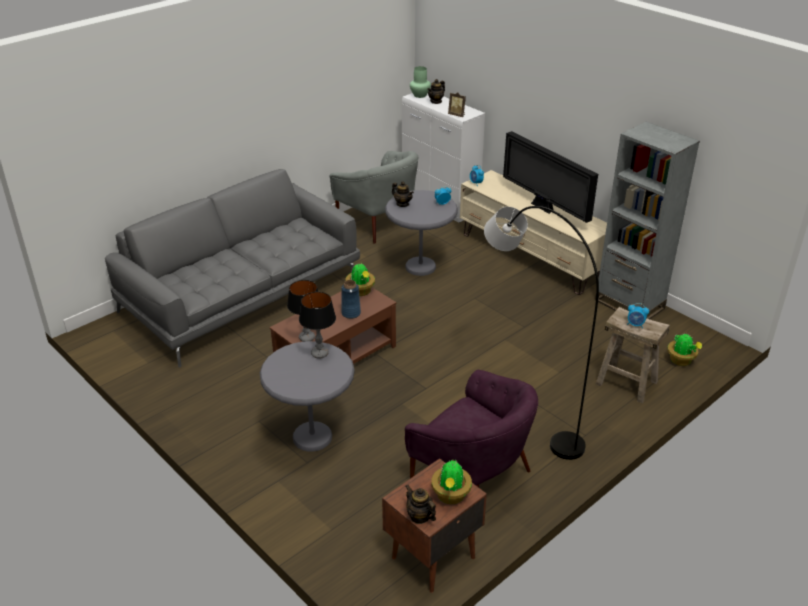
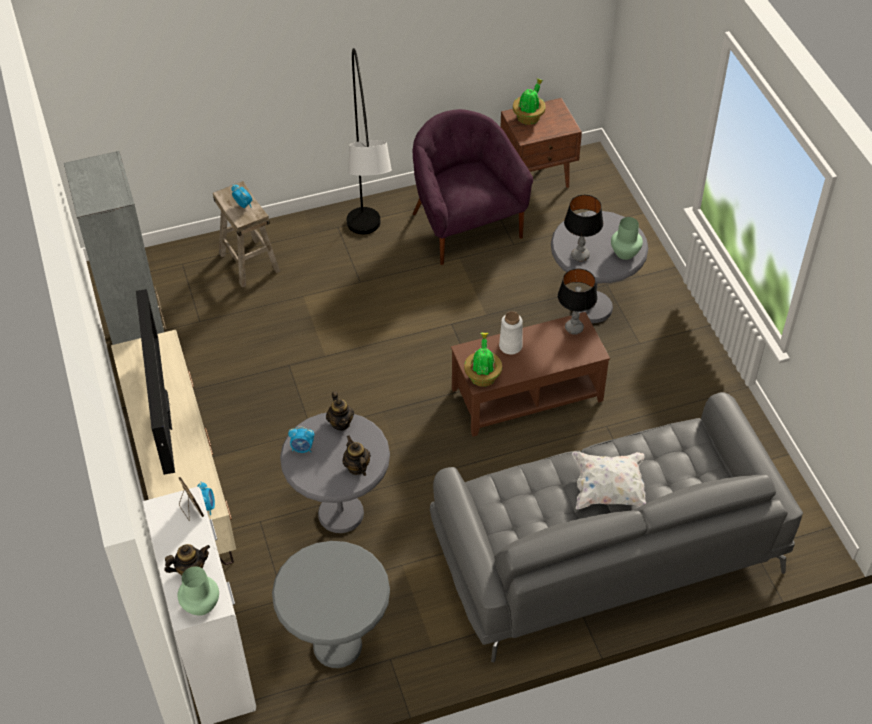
camera: 155 degrees left, 15 degrees up
grey armchair [329,151,419,244] -> grey side table [272,541,390,668]
blue vase [341,280,361,319] -> white vase [499,311,523,355]
teapot [406,485,436,524] -> teapot moved to [326,391,354,431]
potted plant [667,333,702,366] -> none
none -> white pillow [572,451,646,509]
none -> green vase [611,217,643,260]

